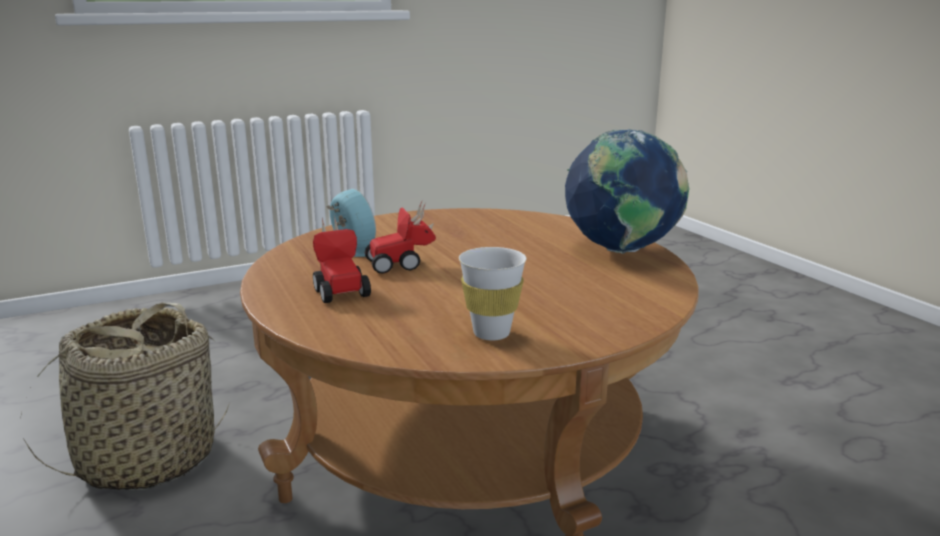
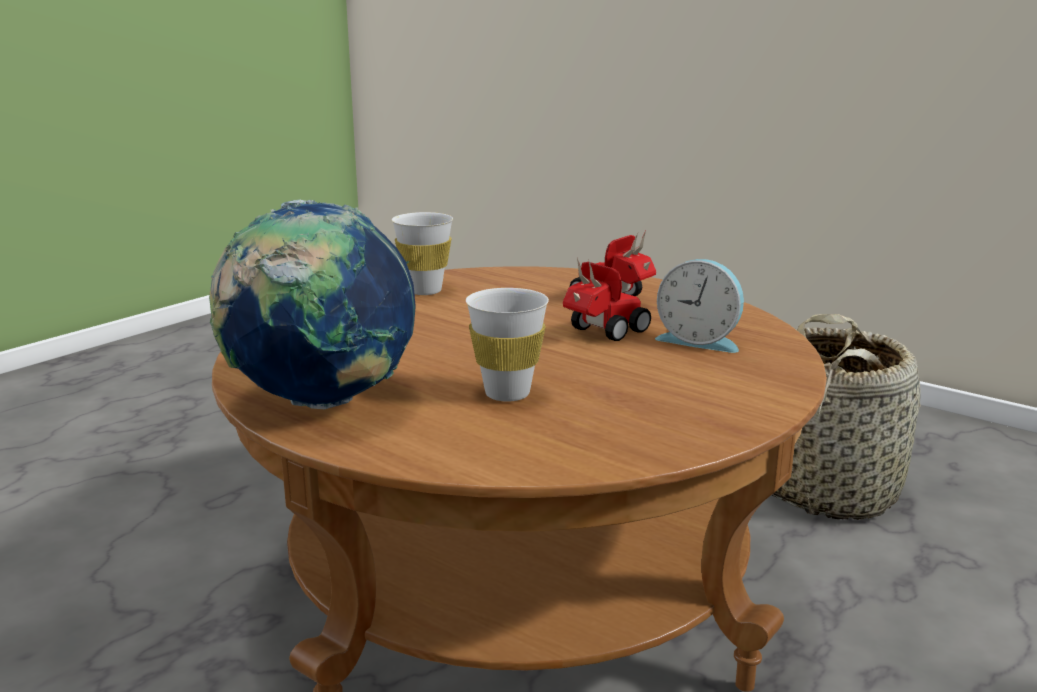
camera: 155 degrees right, 0 degrees up
none -> white cup [466,288,549,402]

